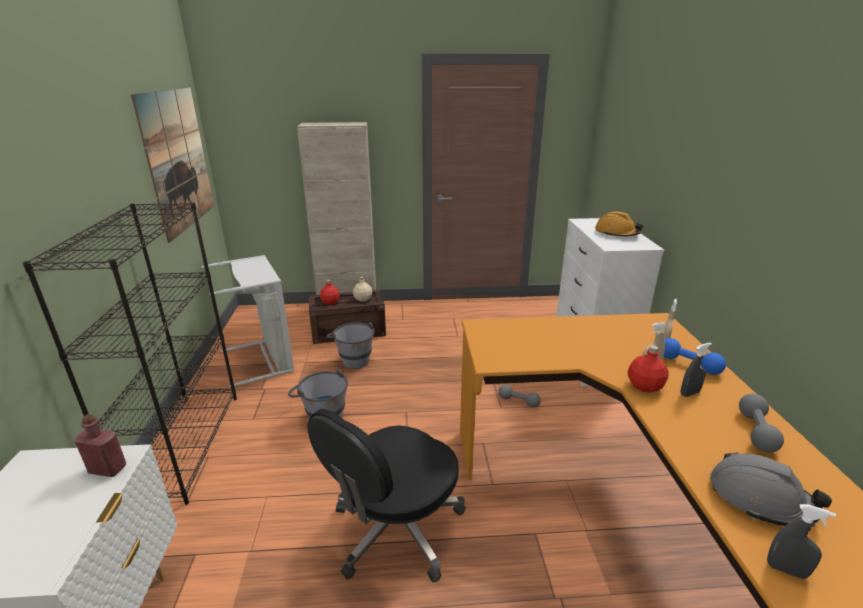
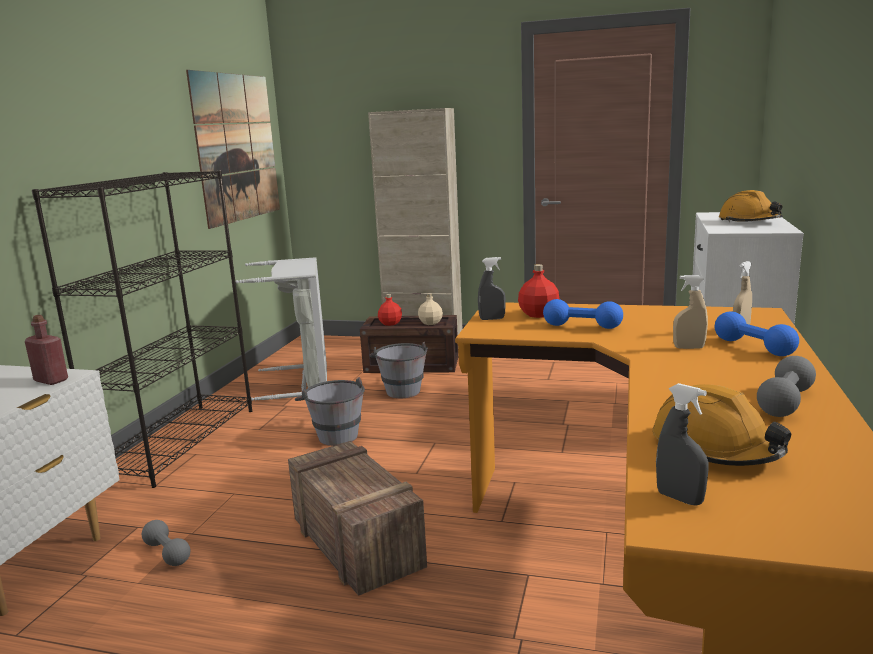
camera: 20 degrees right, 10 degrees down
black office chair [307,409,466,582] -> crate [288,441,427,596]
grey dumbbell [498,385,541,408] -> grey dumbbell moved to [142,520,190,566]
red bottle [628,345,669,393] -> red bottle moved to [518,264,559,318]
grey spray bottle [681,343,712,397] -> grey spray bottle moved to [478,257,506,320]
grey hard hat [710,452,832,526] -> orange hard hat [652,384,791,466]
none -> blue dumbbell [543,299,623,329]

